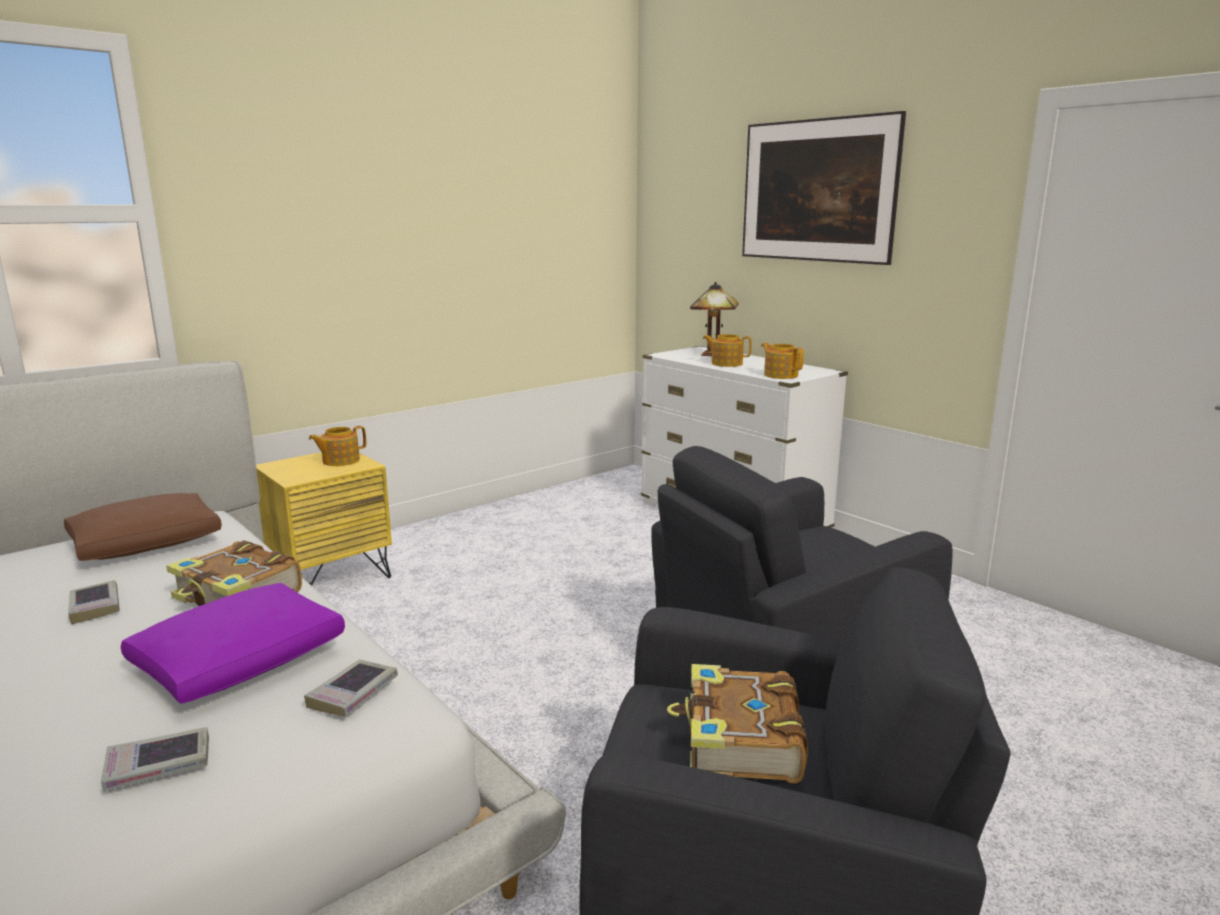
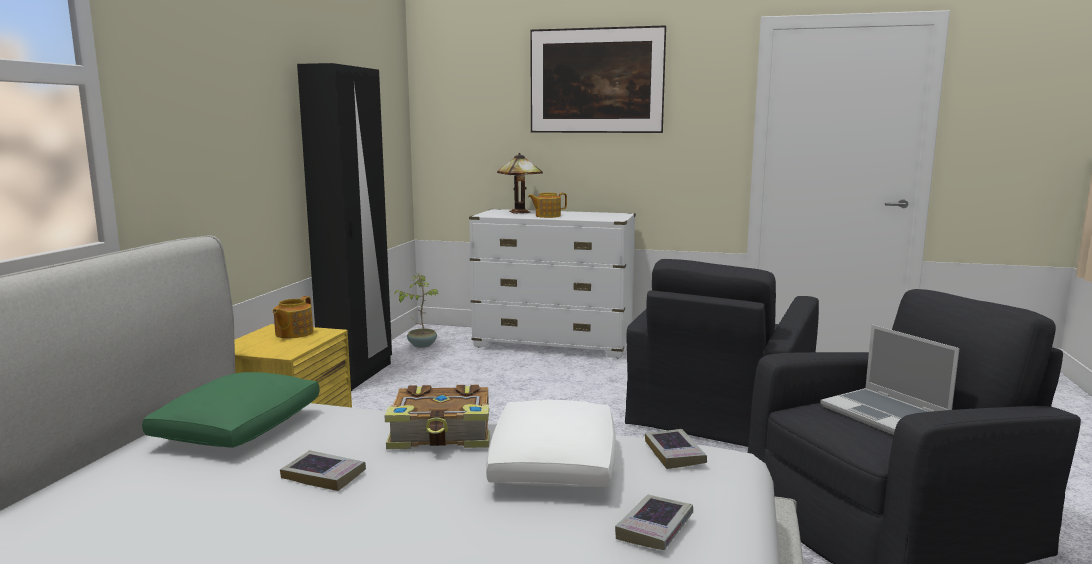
camera: 35 degrees left, 5 degrees down
brown pillow [64,493,222,561] -> green pillow [142,372,320,448]
purple pillow [121,583,345,704] -> white pillow [486,400,616,487]
book [667,664,808,783] -> laptop [820,325,960,435]
teapot [761,343,804,379] -> none
none -> black wardrobe [297,63,392,391]
none -> potted plant [395,273,439,348]

